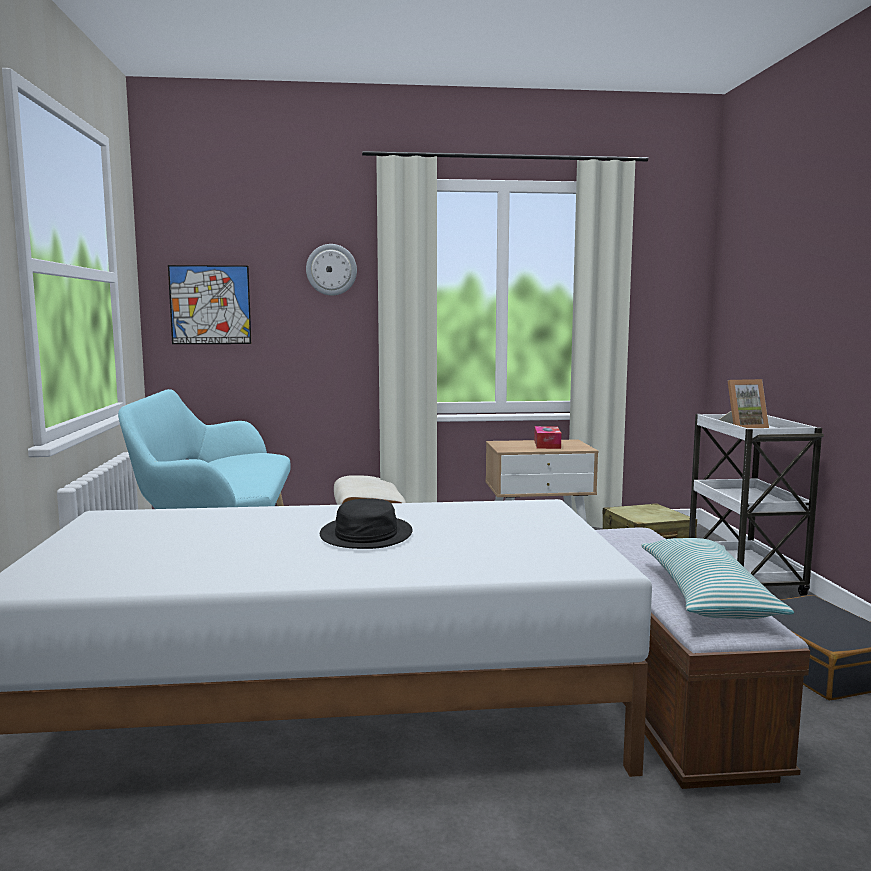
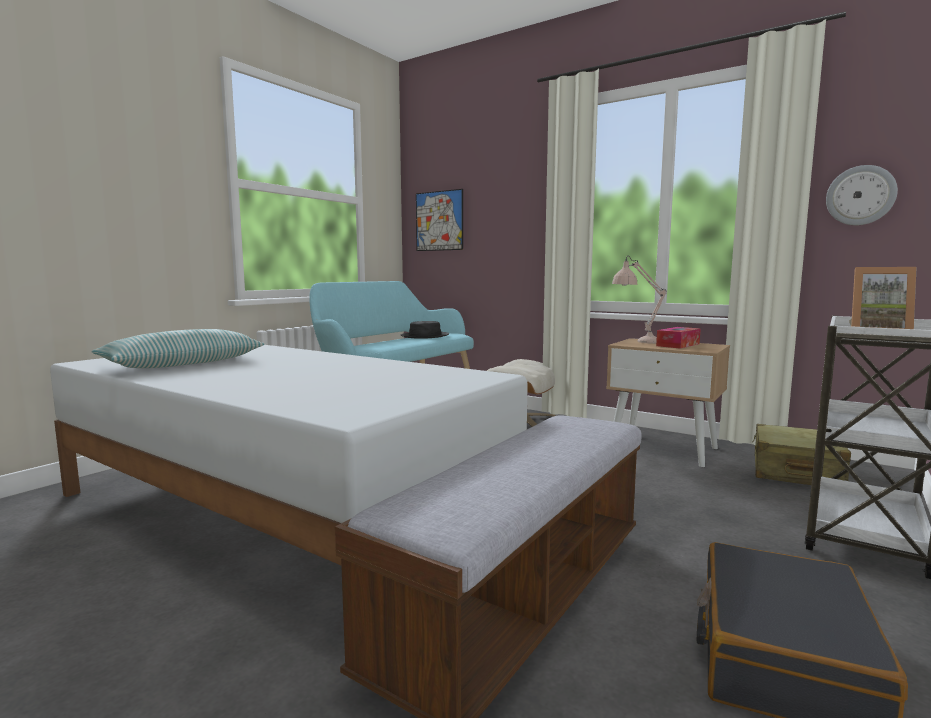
camera: 40 degrees right, 0 degrees up
wall clock [306,244,357,296] -> wall clock moved to [826,165,898,225]
black hat [320,498,412,549] -> black hat moved to [401,321,449,339]
pillow [641,538,794,619] -> pillow moved to [92,329,265,368]
none -> beige table lamp [612,256,667,344]

